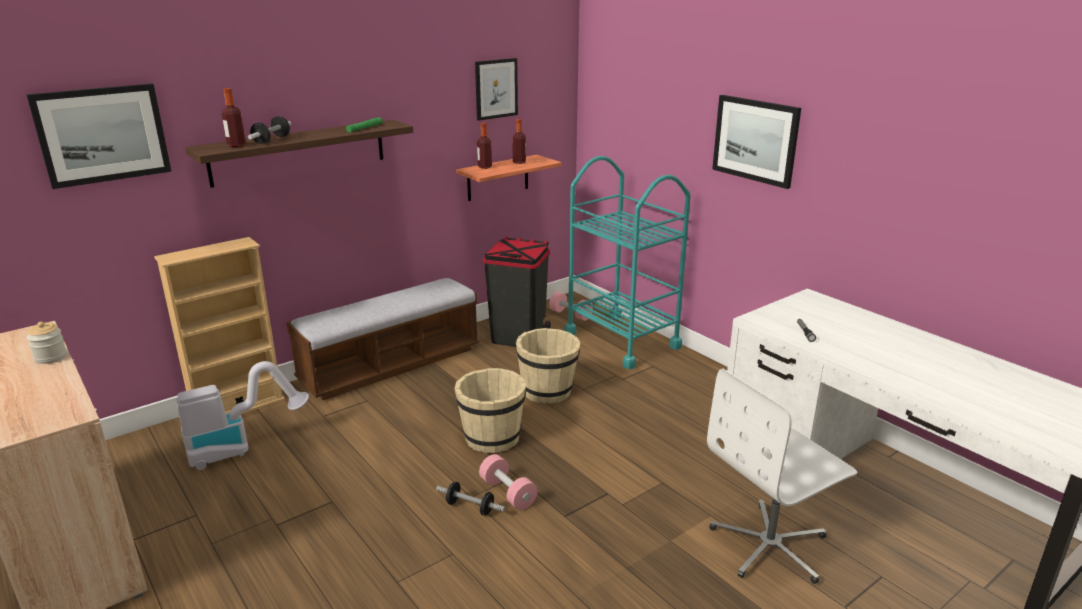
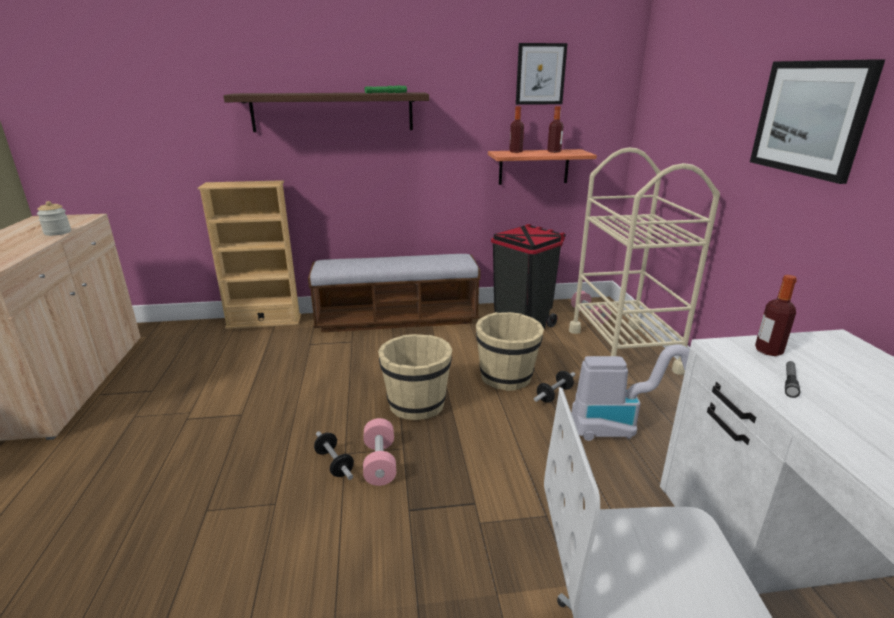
camera: 30 degrees right, 0 degrees up
picture [26,83,172,189] -> none
vacuum cleaner [177,361,309,470] -> vacuum cleaner moved to [572,344,690,441]
bottle [222,88,246,147] -> bottle moved to [755,275,797,356]
dumbbell [248,116,291,144] -> dumbbell moved to [534,371,575,403]
turquoise cart [564,156,691,369] -> beige cart [569,147,720,375]

